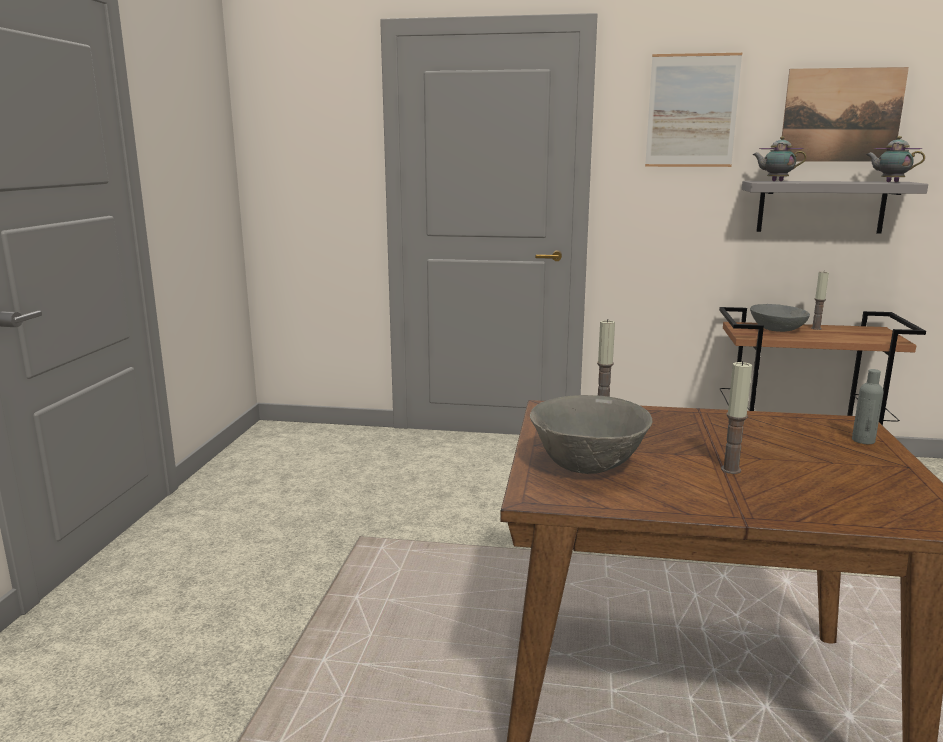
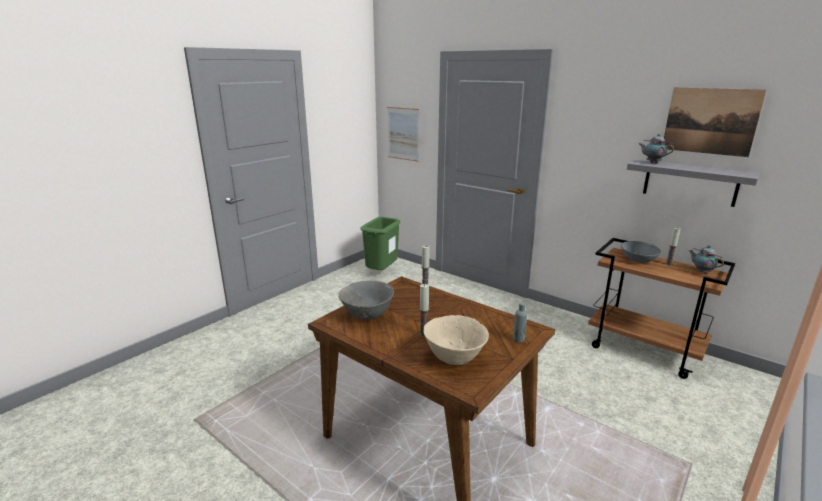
camera: 30 degrees right, 5 degrees up
picture [645,53,742,167] -> picture moved to [387,107,420,162]
teapot [866,136,925,182] -> teapot moved to [689,245,724,274]
none -> green trash can [360,217,401,270]
none -> beige bowl [423,315,489,365]

